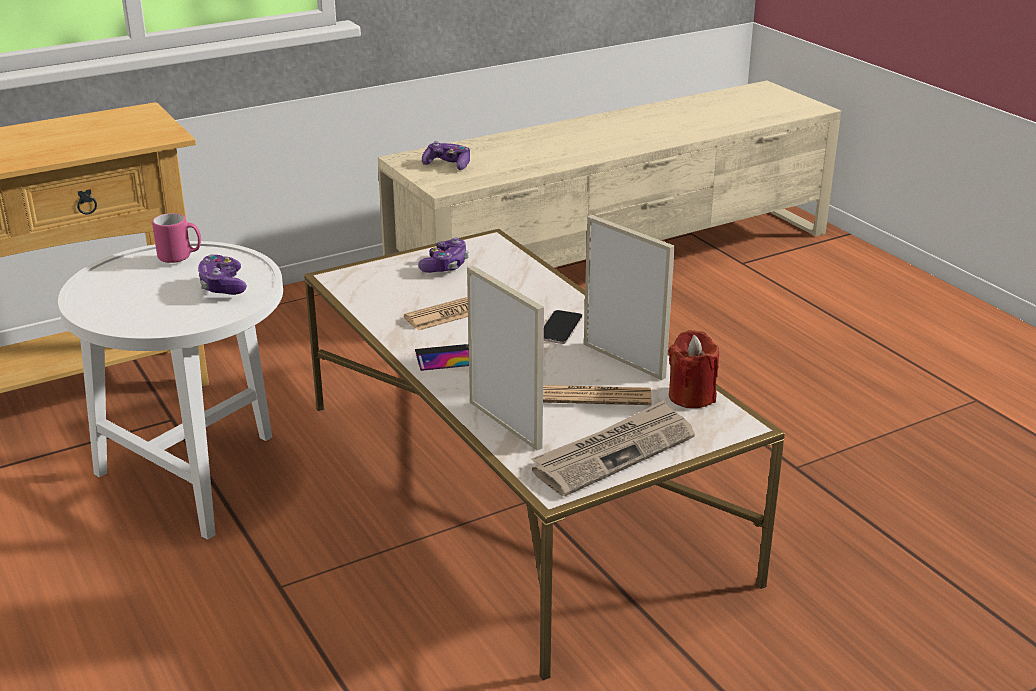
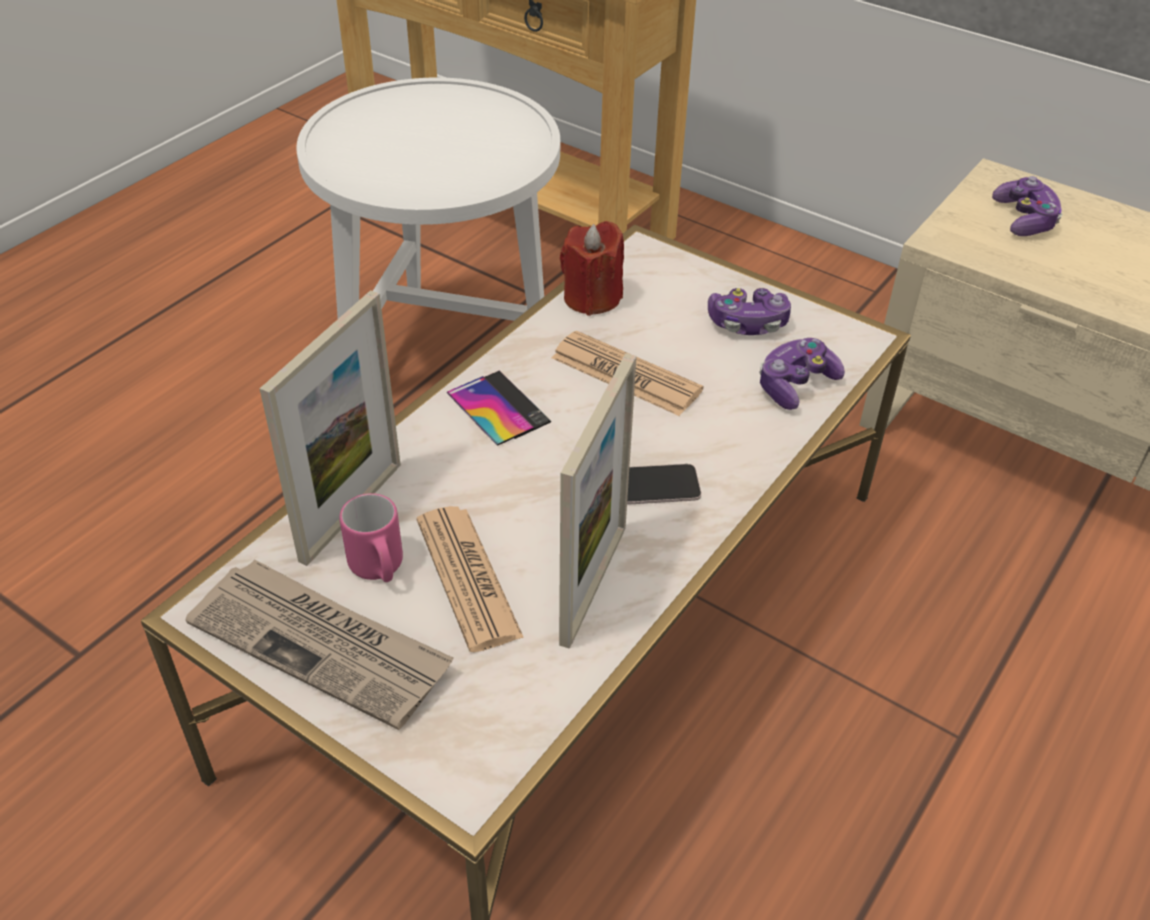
camera: 65 degrees right, 15 degrees up
pink mug [152,213,201,263] -> pink mug moved to [339,493,403,582]
game controller [198,254,247,295] -> game controller moved to [759,338,845,410]
red candle [669,330,719,408] -> red candle moved to [560,221,624,316]

